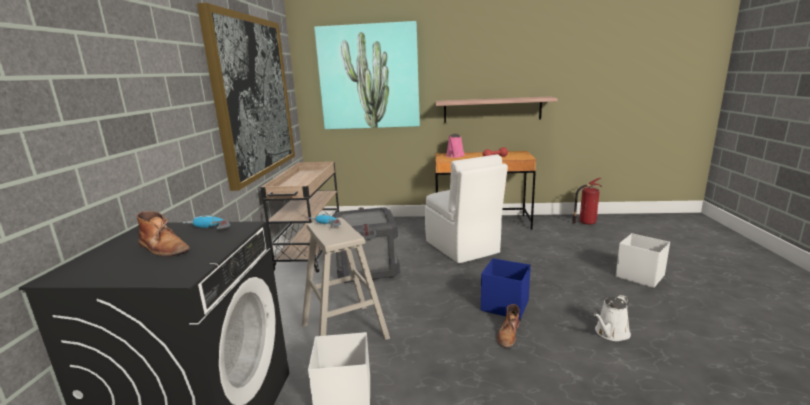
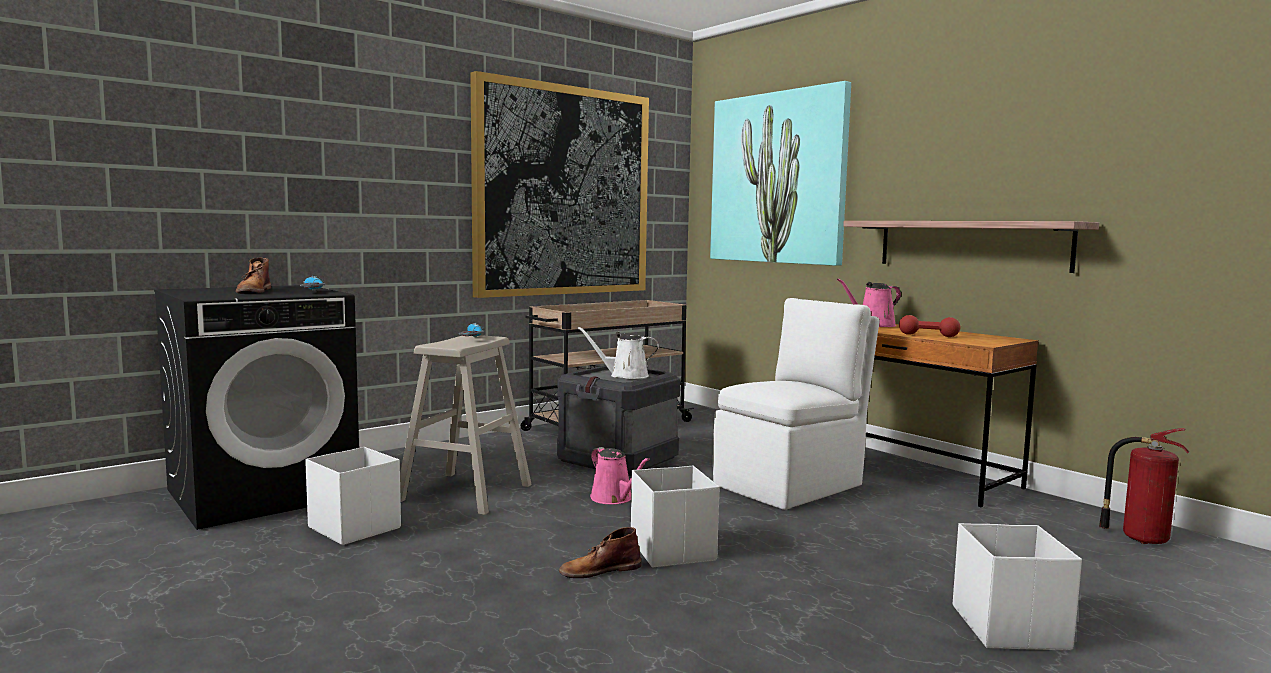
camera: 45 degrees right, 10 degrees down
white chair [425,154,508,263] -> white chair turned 150 degrees counterclockwise [713,298,879,510]
blue storage box [481,258,531,320] -> white storage box [631,466,719,567]
white watering can [594,295,631,341] -> white watering can moved to [577,327,659,379]
none -> pink watering can [590,447,650,505]

